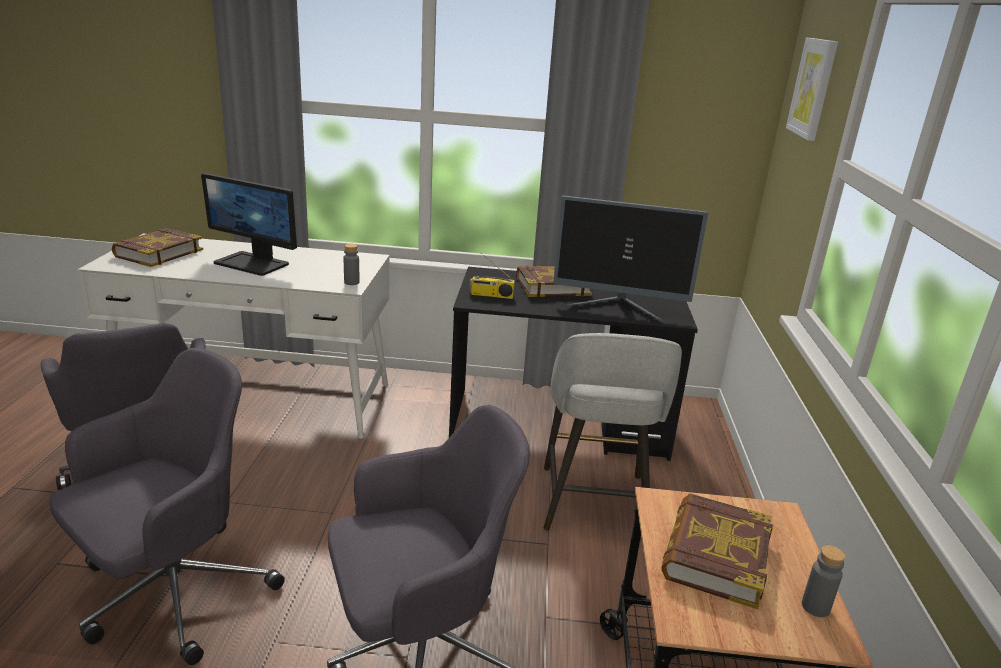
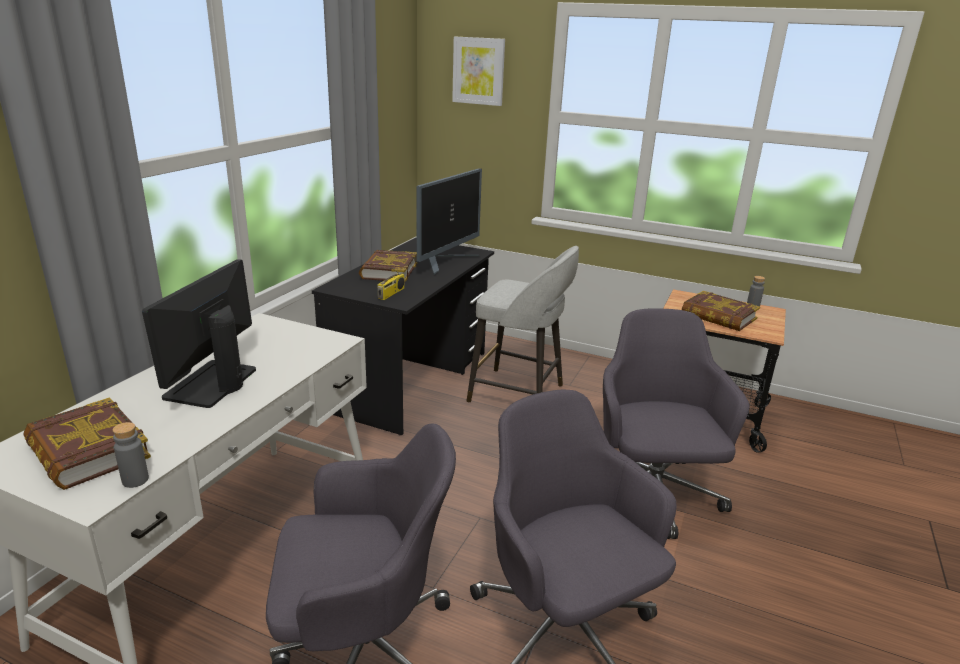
camera: 70 degrees left, 0 degrees up
monitor [201,173,297,276] -> monitor turned 150 degrees clockwise [142,259,256,408]
grey bottle [344,244,360,285] -> grey bottle moved to [113,422,149,488]

